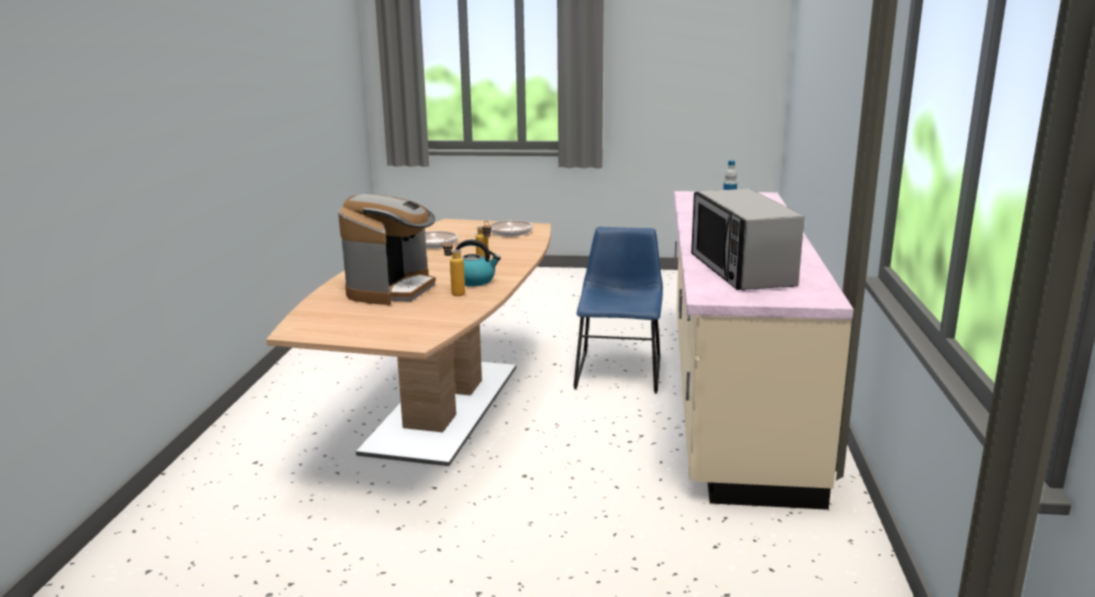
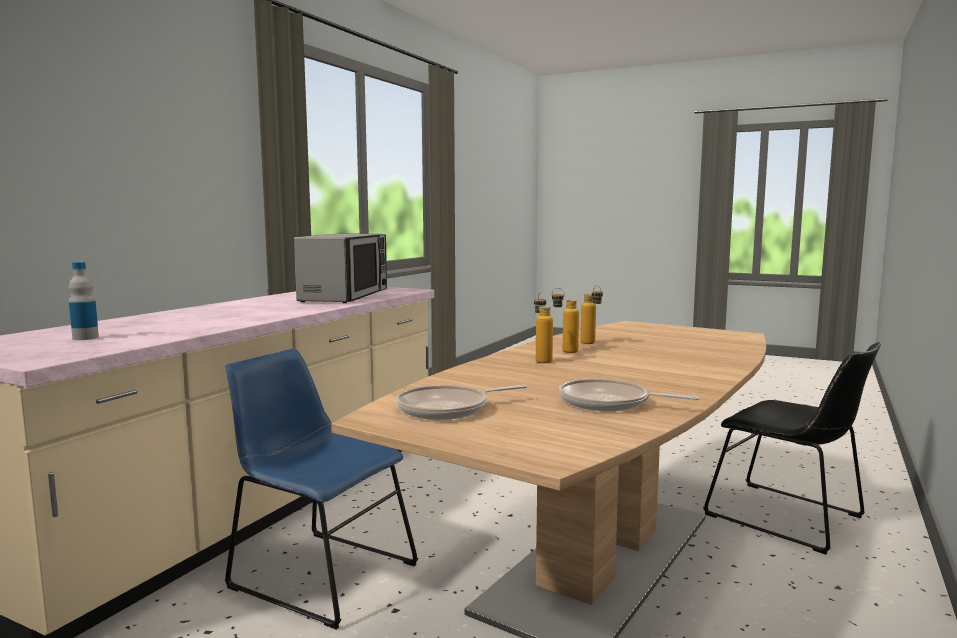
camera: 160 degrees left, 10 degrees down
coffee machine [338,194,436,305] -> none
kettle [456,240,501,286] -> bottle [552,288,579,353]
blue chair [573,227,663,394] -> blue chair turned 90 degrees clockwise [225,349,418,629]
none -> black chair [703,342,881,555]

